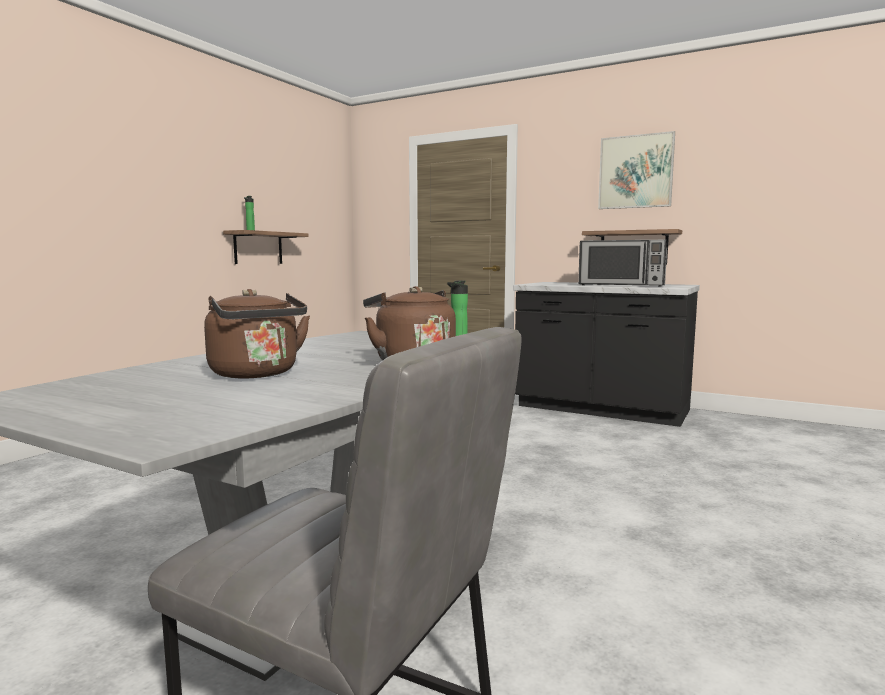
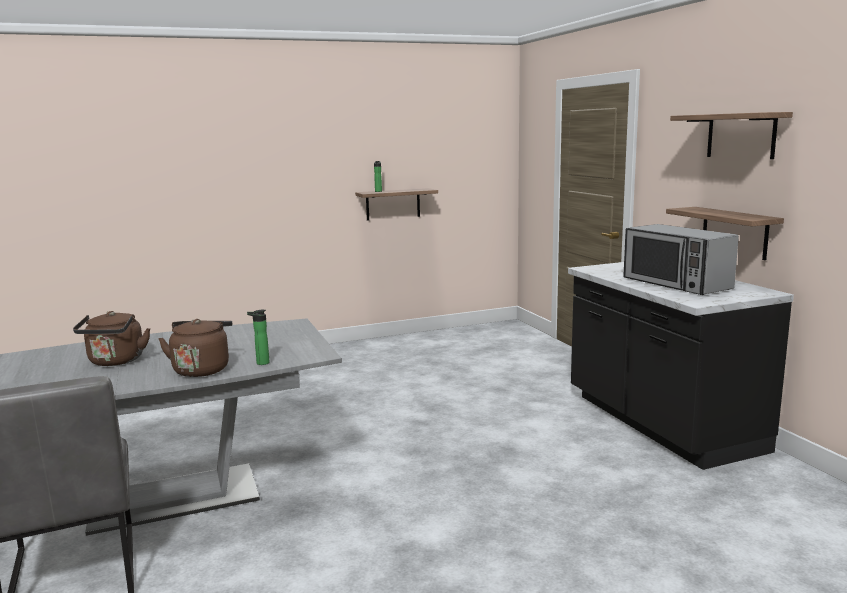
camera: 40 degrees right, 5 degrees up
picture [598,131,675,209] -> shelf [670,112,793,159]

